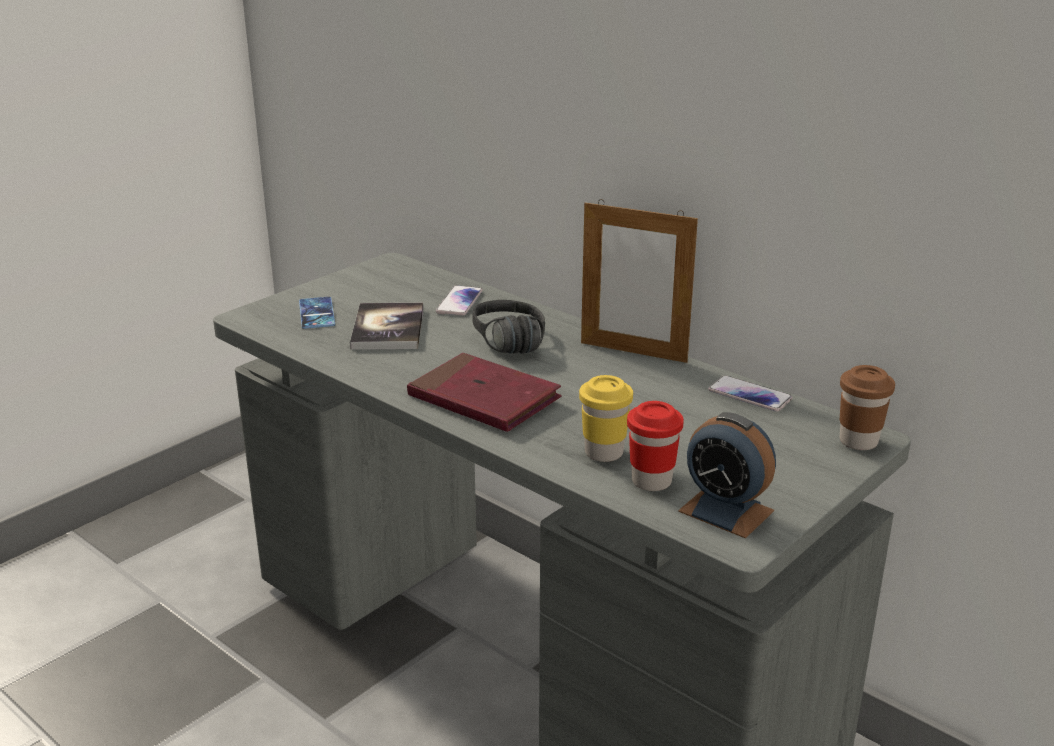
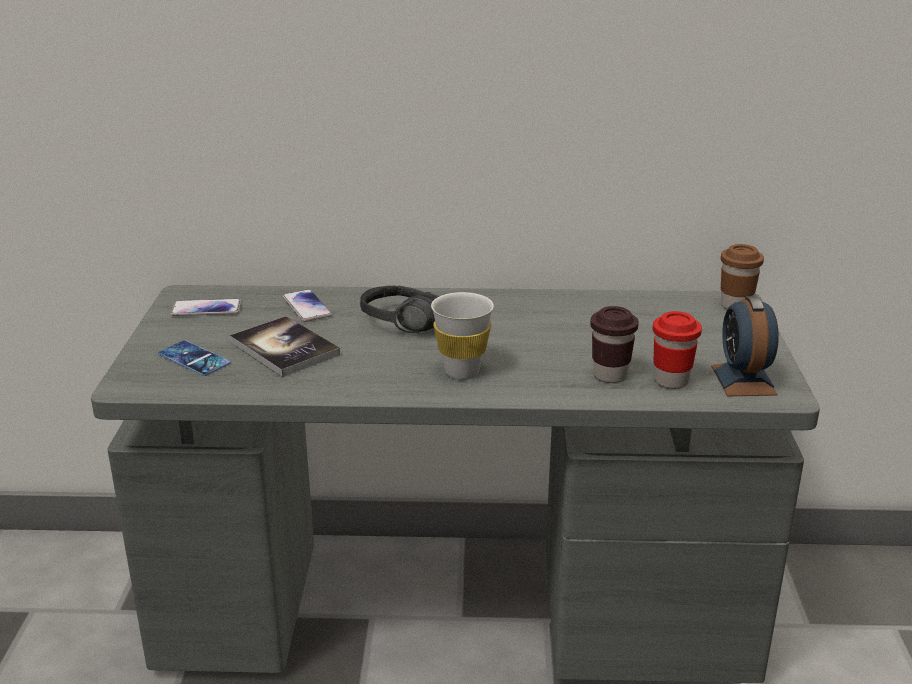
camera: 40 degrees left, 0 degrees up
red book [407,353,561,432] -> white cup [431,292,494,380]
yellow cup [579,375,633,462] -> brown cup [590,306,639,383]
picture frame [581,199,698,363] -> none
alarm clock [678,412,776,539] -> alarm clock turned 90 degrees clockwise [711,296,779,397]
phone [708,375,793,412] -> phone moved to [171,299,241,316]

